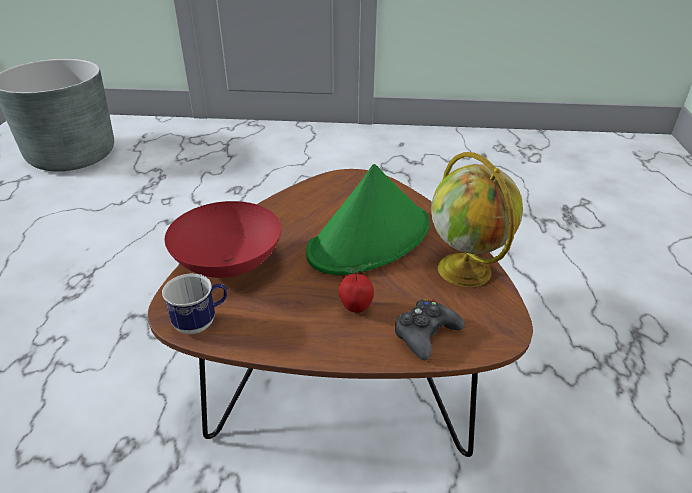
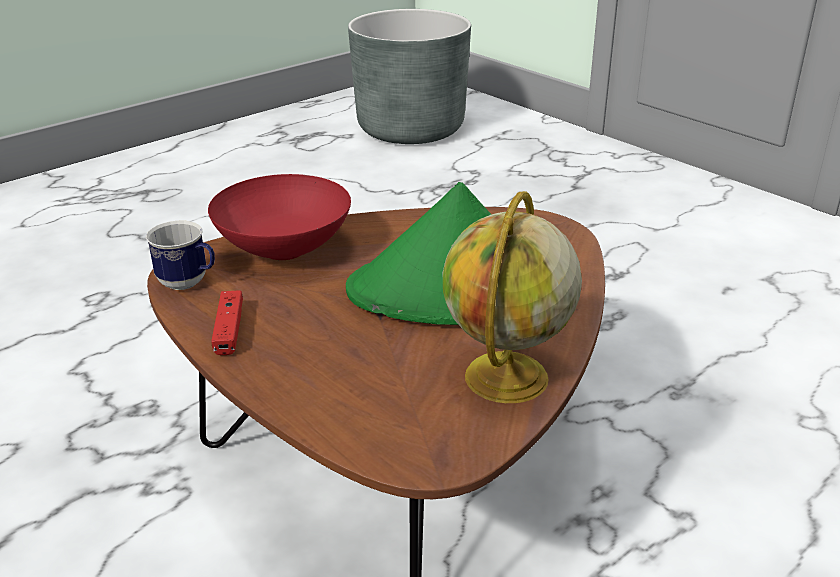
camera: 45 degrees right, 5 degrees down
apple [338,272,374,313] -> none
black game controller [394,299,464,360] -> none
none -> red game controller [211,290,243,355]

